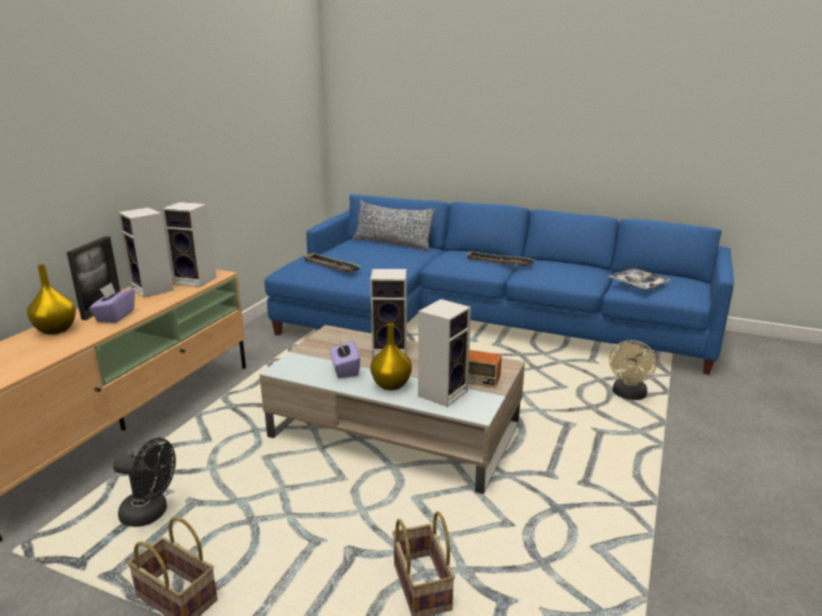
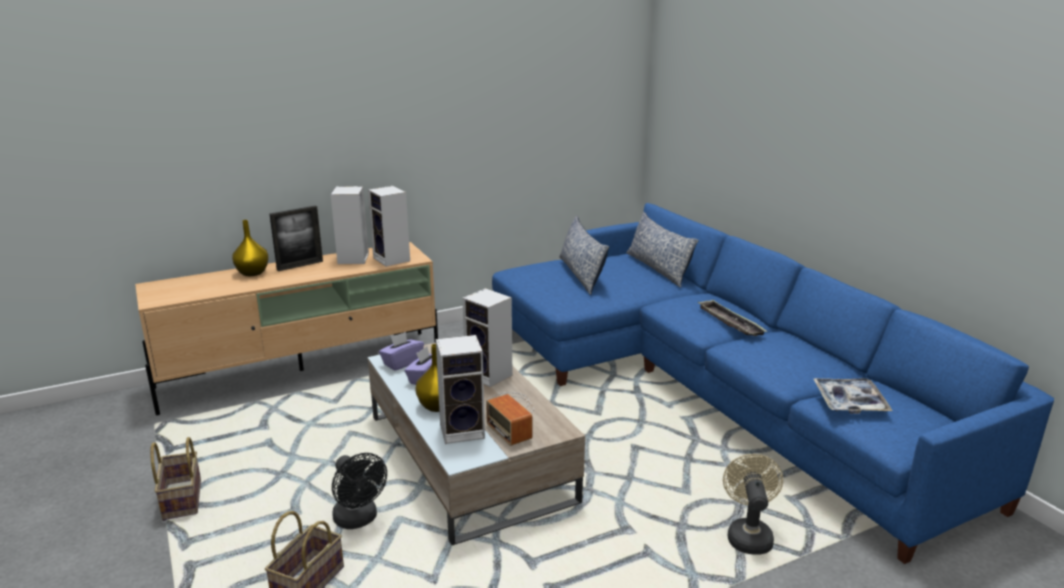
camera: 40 degrees right, 0 degrees up
purple tissue box [89,283,135,323] -> purple tissue box moved to [379,332,424,371]
black fan [113,438,176,527] -> black fan moved to [332,453,387,529]
tray [303,253,362,272] -> none
beige fan [609,340,657,400] -> beige fan turned 120 degrees clockwise [723,454,783,555]
none -> pillow [559,216,609,295]

